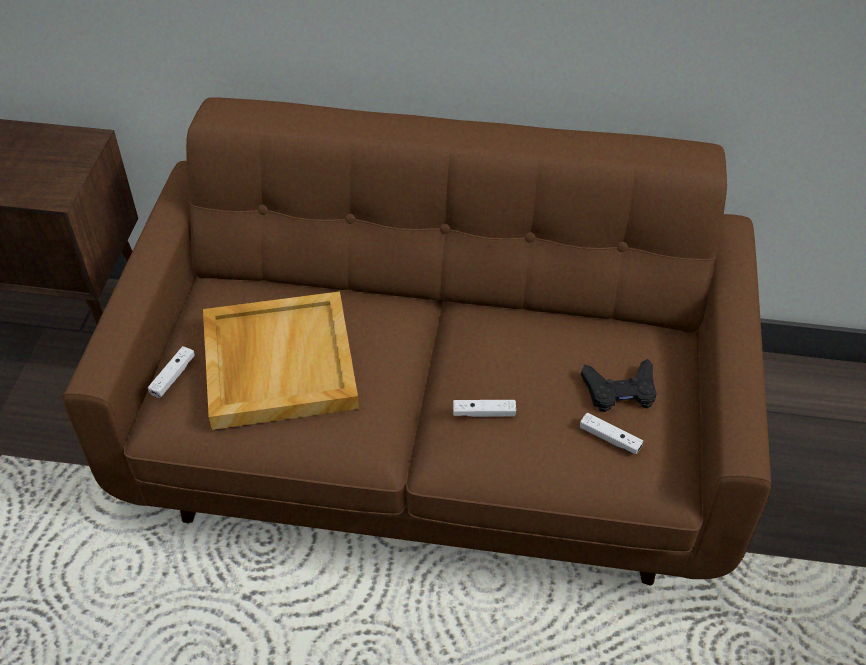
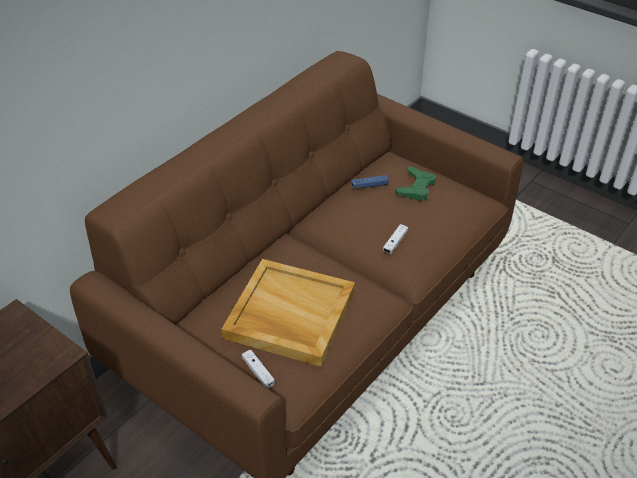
camera: 60 degrees left, 5 degrees down
white game controller [580,413,643,455] -> none
black game controller [581,359,657,412] -> green game controller [395,166,436,201]
none -> blue game controller [351,175,389,188]

